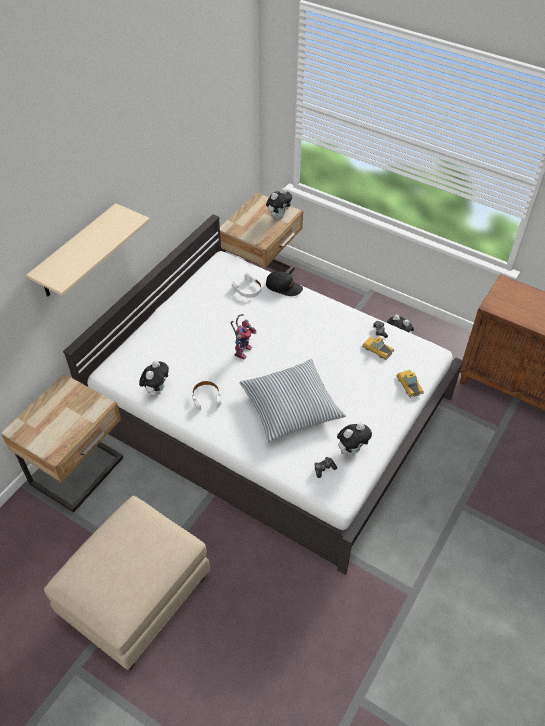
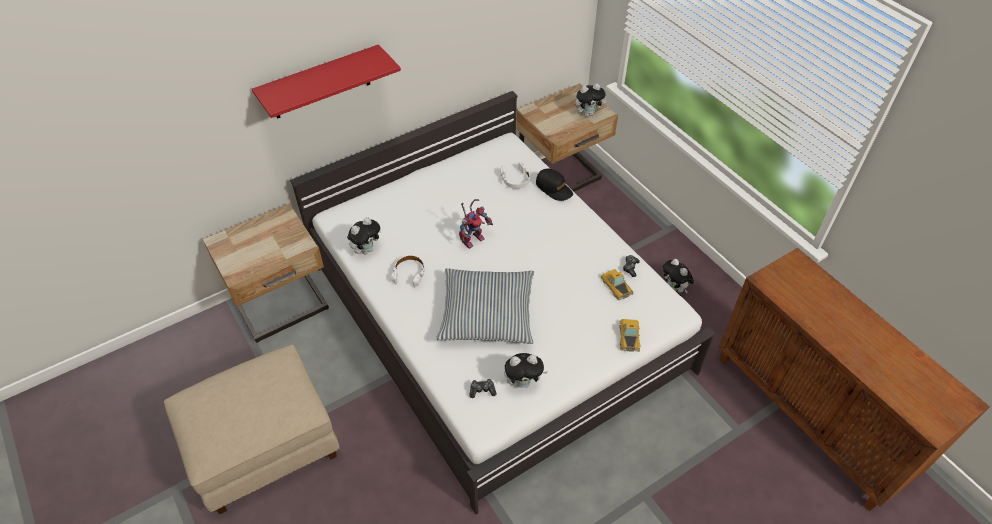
camera: 25 degrees right, 0 degrees up
beige shelf [26,203,150,296] -> red shelf [252,44,401,119]

